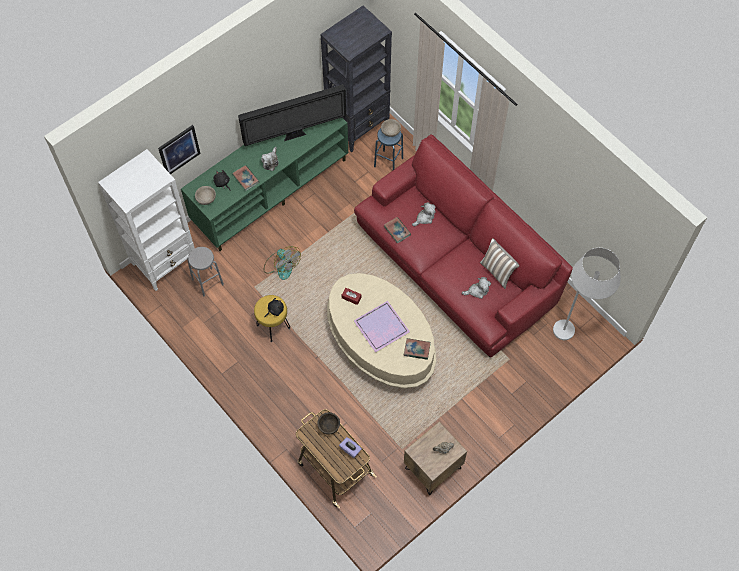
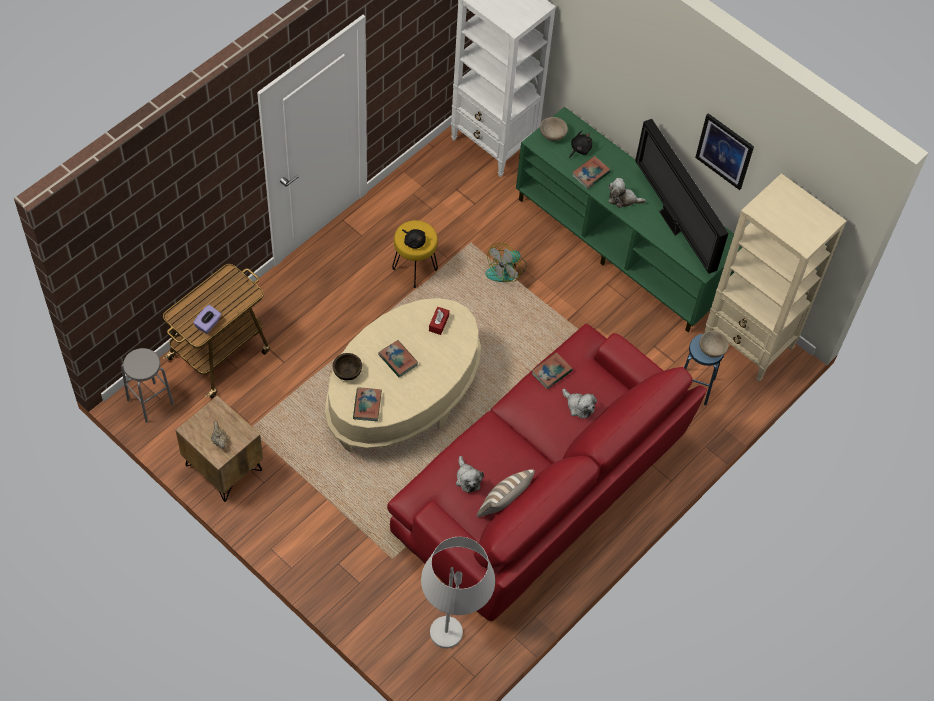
camera: 80 degrees right, 5 degrees down
picture [158,125,200,174] -> picture moved to [695,113,754,190]
grey stool [187,247,224,297] -> grey stool moved to [121,348,174,423]
brown bowl [317,412,340,435] -> brown bowl moved to [333,353,362,381]
black bookcase [320,6,392,152] -> beige bookcase [704,174,846,382]
purple tray [353,301,410,353] -> book [378,340,418,377]

